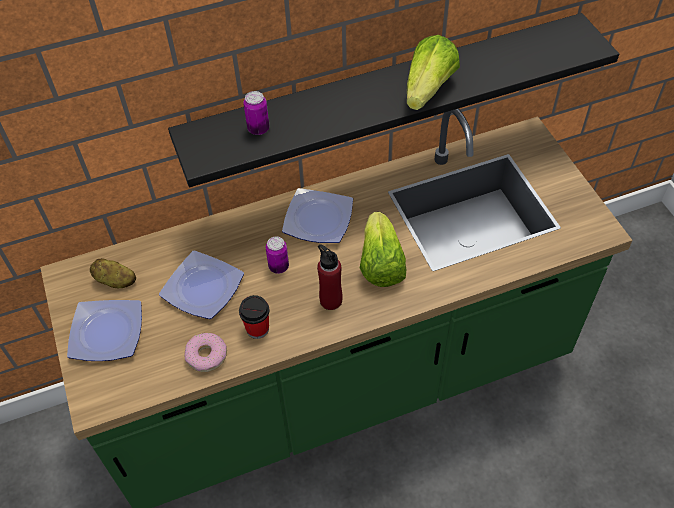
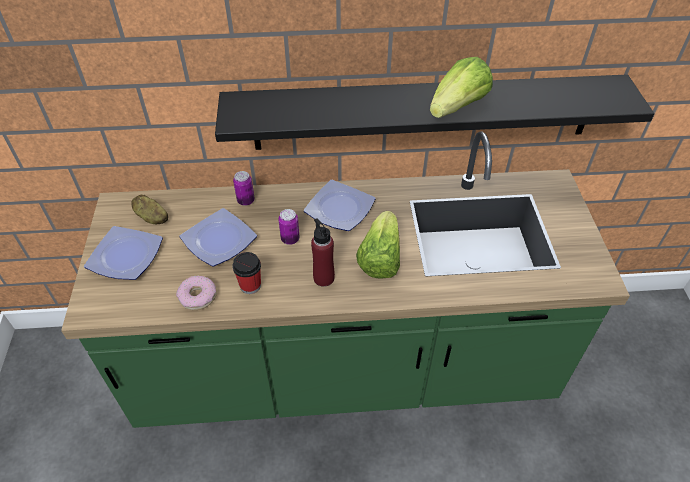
camera: 15 degrees right, 5 degrees down
can [243,91,269,135] -> can moved to [233,171,255,206]

